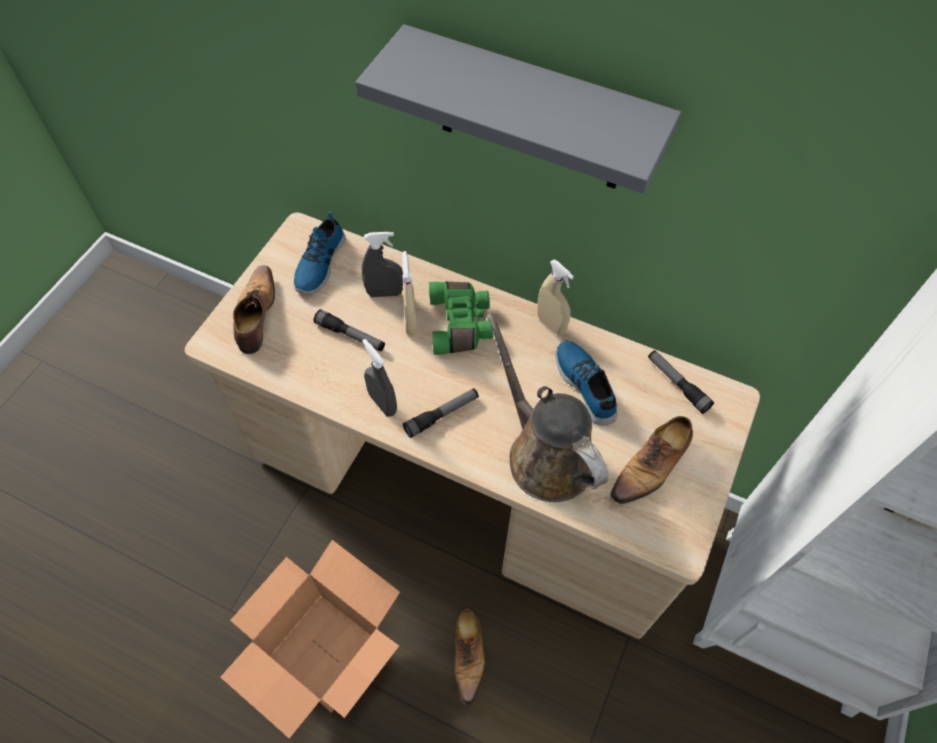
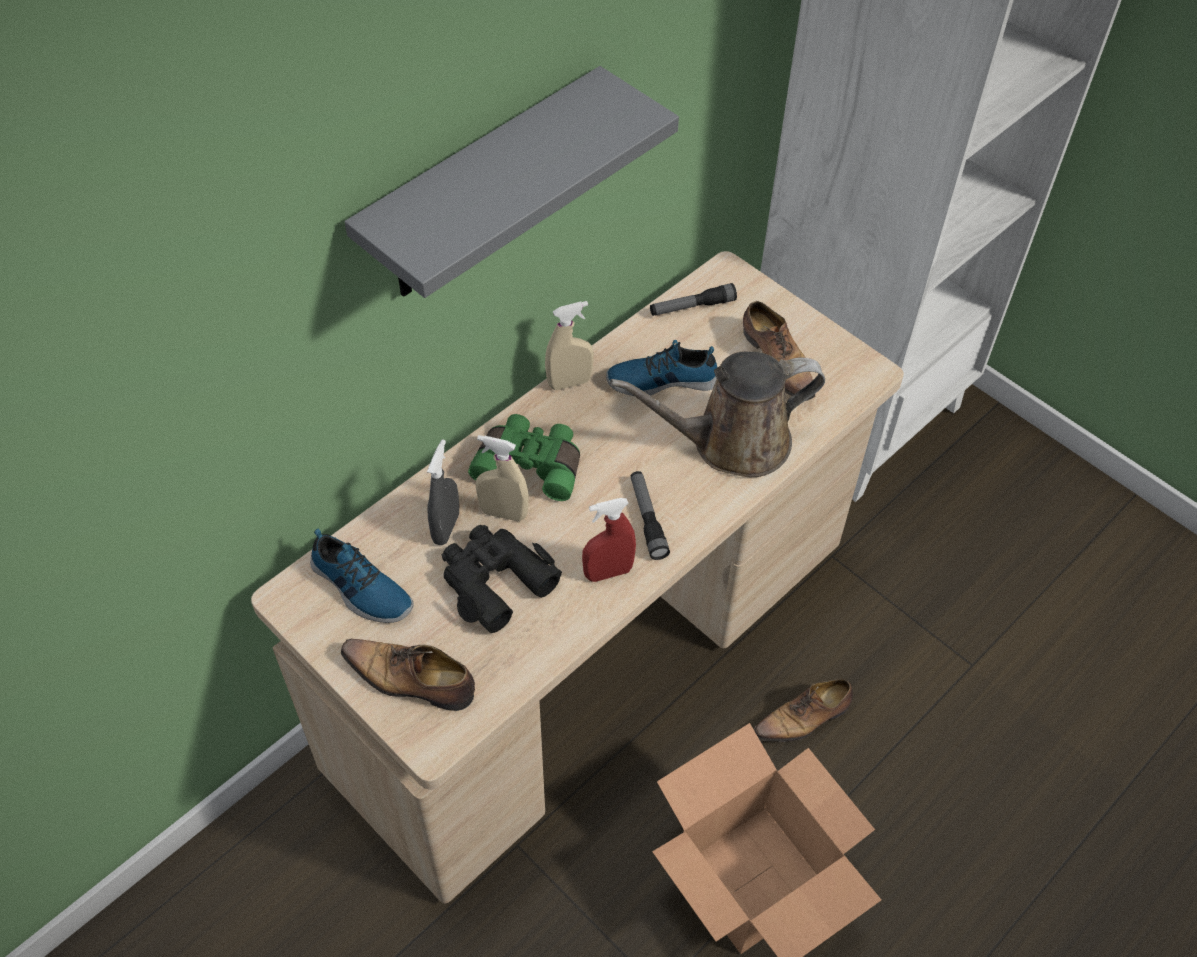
camera: 70 degrees left, 5 degrees down
flashlight [314,309,385,351] -> black binoculars [442,525,562,633]
grey spray bottle [362,339,397,417] -> red spray bottle [582,498,636,582]
shoe [455,607,485,704] -> shoe turned 135 degrees clockwise [753,679,853,742]

